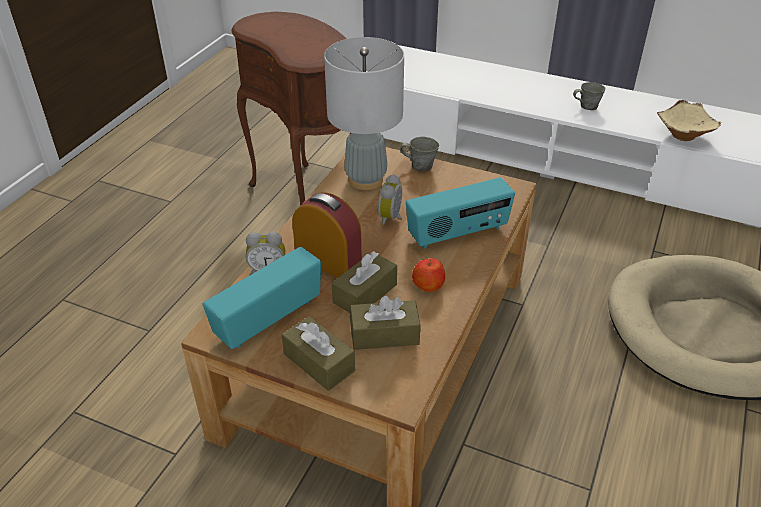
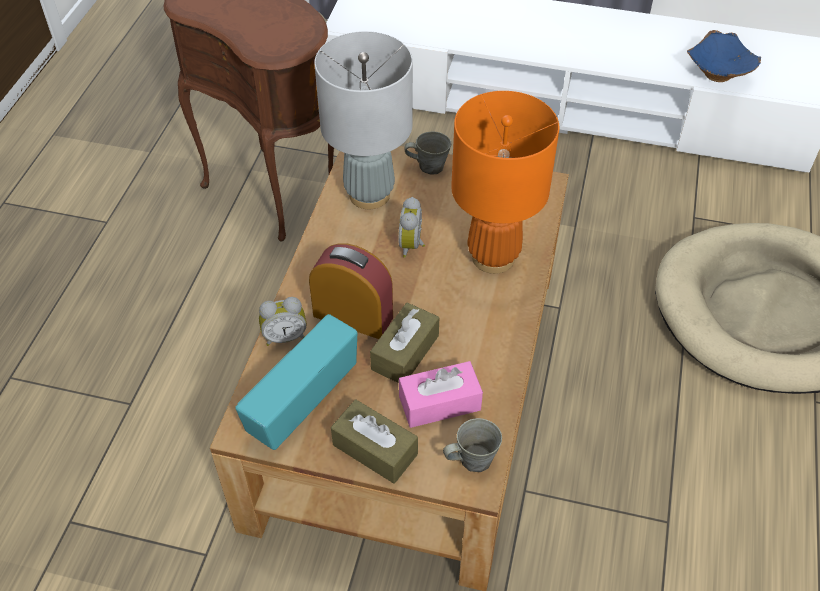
camera: 10 degrees left, 10 degrees up
brown tissue box [350,296,421,350] -> pink tissue box [399,361,483,428]
radio [406,178,515,249] -> orange table lamp [451,91,559,274]
apple [412,258,445,292] -> none
grey mug [573,82,605,110] -> grey mug moved to [443,418,502,472]
beige bowl [657,100,721,141] -> blue bowl [687,30,761,82]

